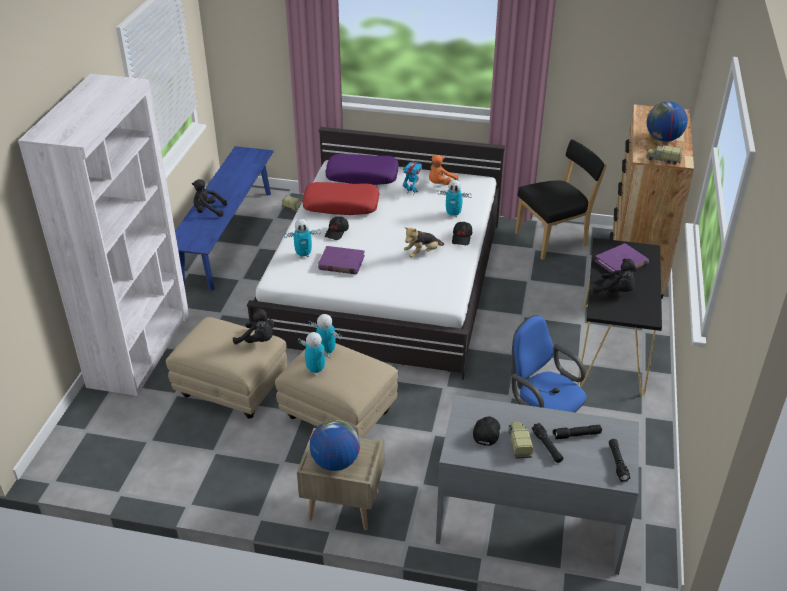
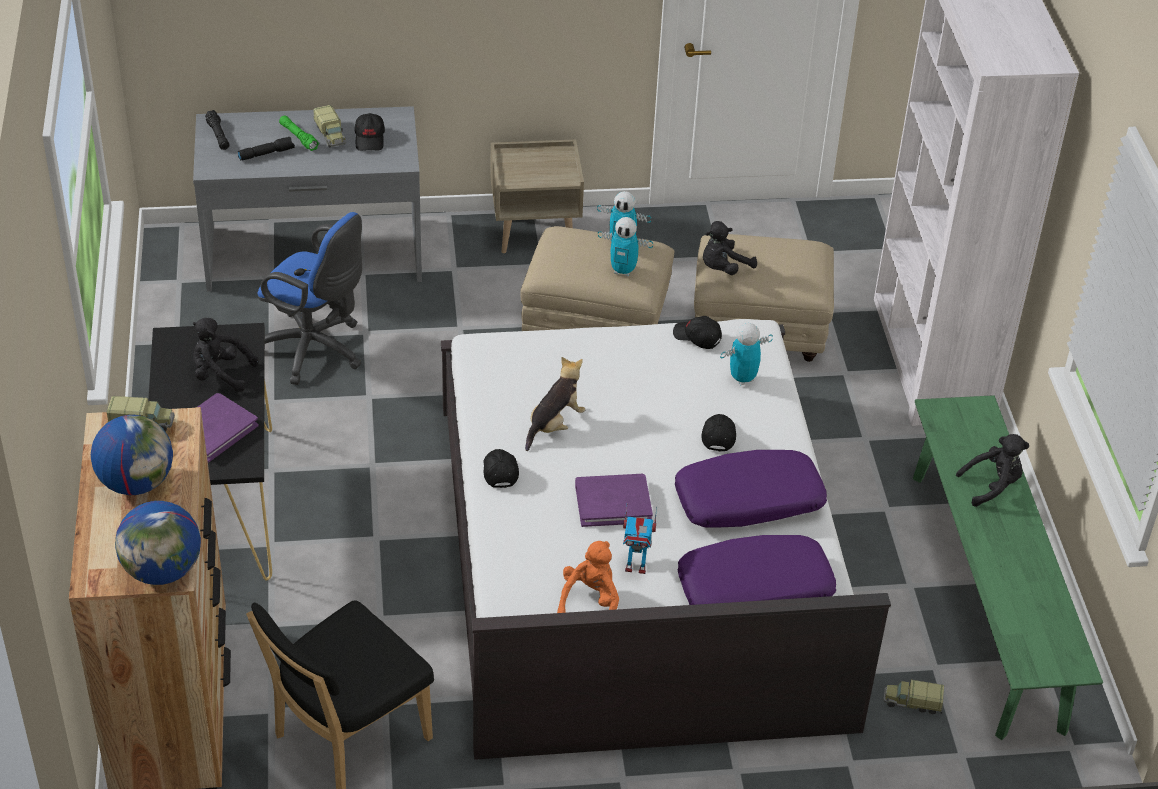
camera: 160 degrees right, 5 degrees up
blue bench [175,146,274,291] -> green bench [913,395,1103,740]
black plush toy [233,308,274,344] -> black plush toy turned 45 degrees counterclockwise [703,221,757,275]
red pillow [302,182,379,215] -> purple pillow [675,450,827,528]
globe [309,420,360,471] -> globe moved to [115,501,201,585]
purple book [318,246,365,274] -> purple book moved to [575,474,653,527]
toy robot [438,180,472,217] -> none
black flashlight [532,423,563,463] -> green flashlight [279,115,319,151]
none -> black cap [673,316,722,349]

